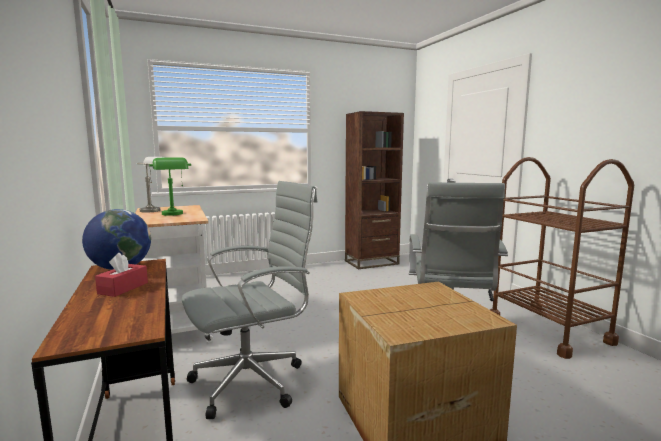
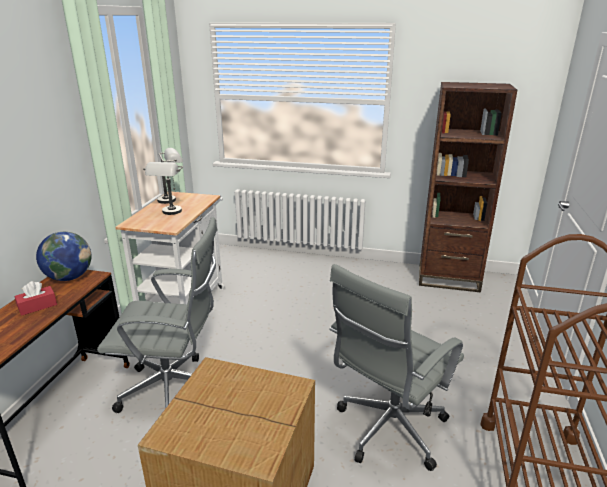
camera: 35 degrees right, 15 degrees up
green table lamp [149,157,191,216] -> grey table lamp [143,162,183,215]

